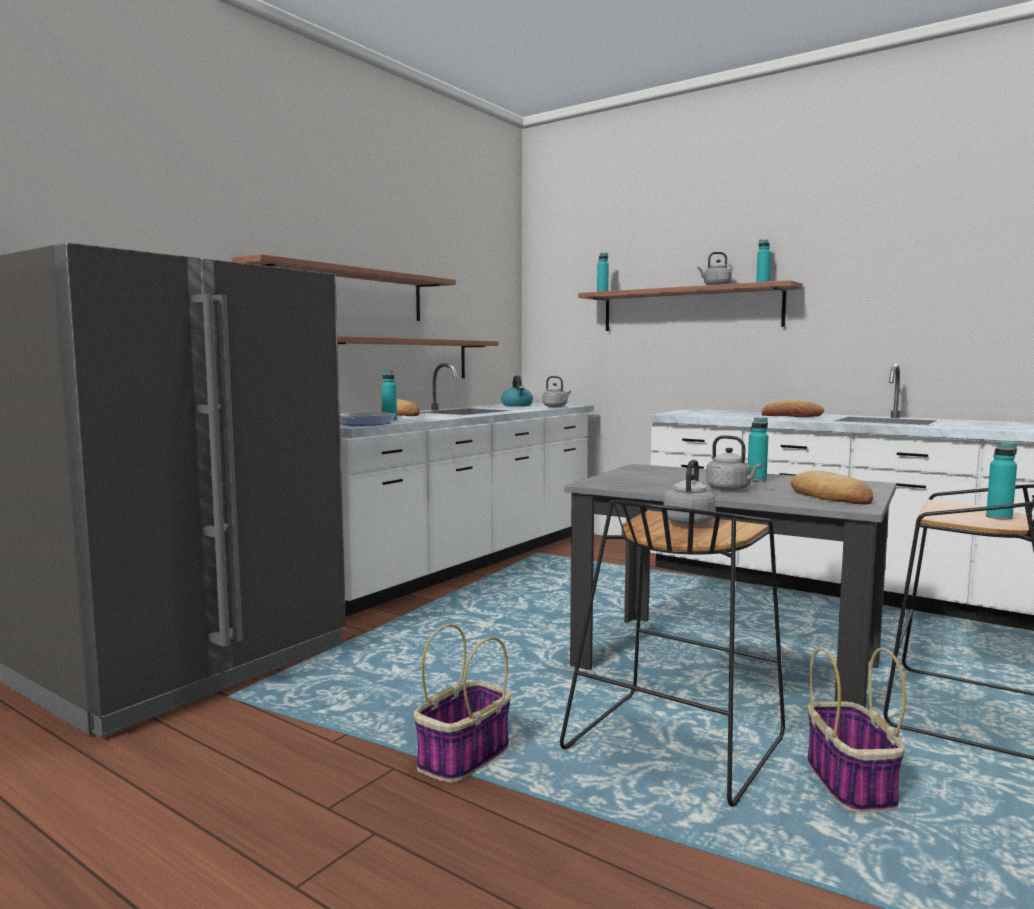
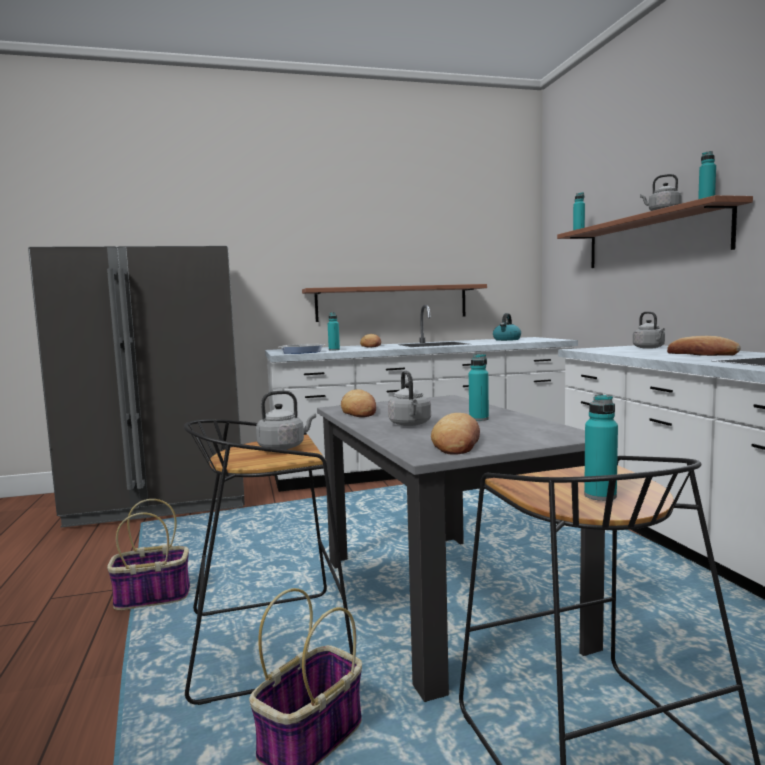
camera: 40 degrees right, 0 degrees up
shelf [232,254,456,321] -> none
grey kettle [543,376,571,407] -> grey kettle moved to [633,311,665,349]
none -> bread [341,389,376,417]

